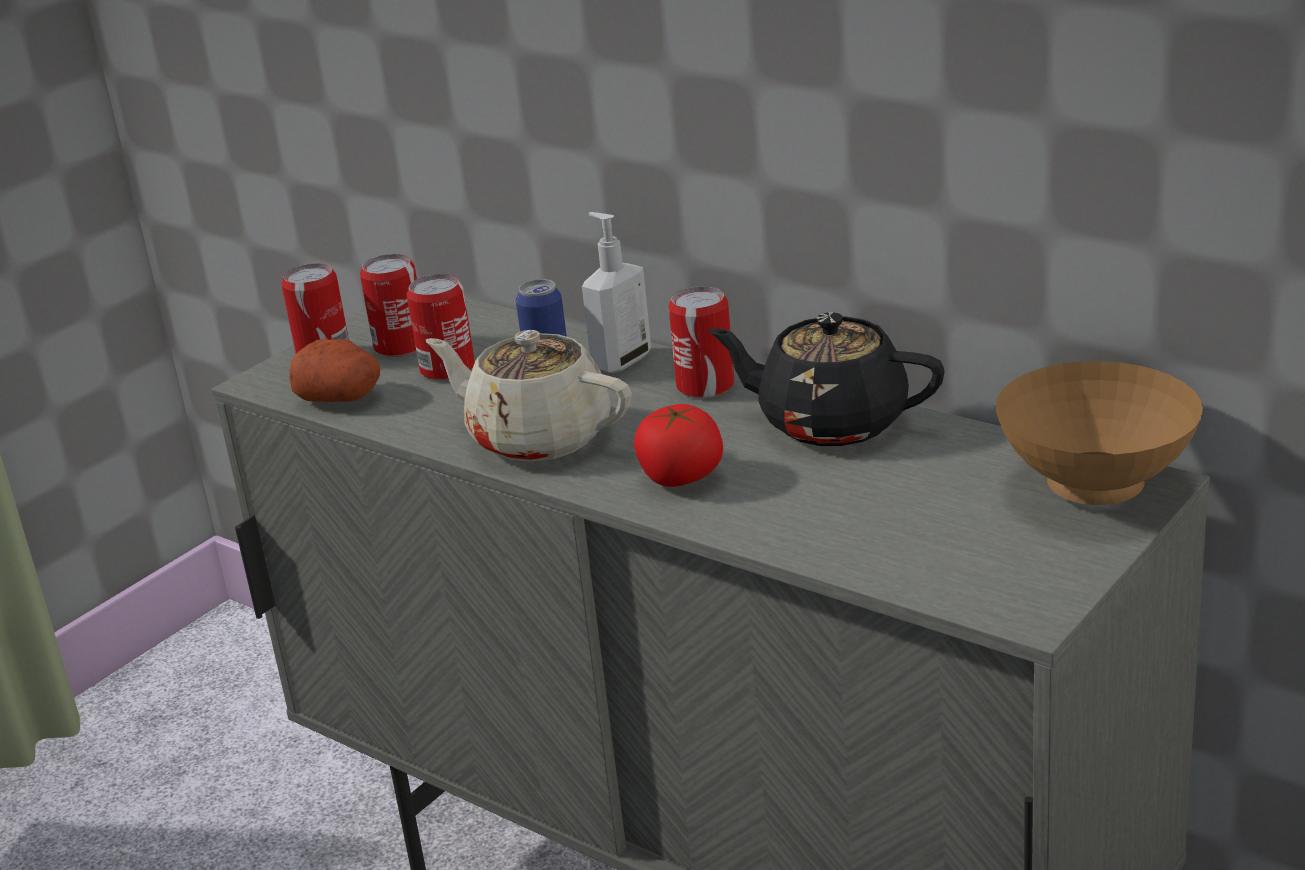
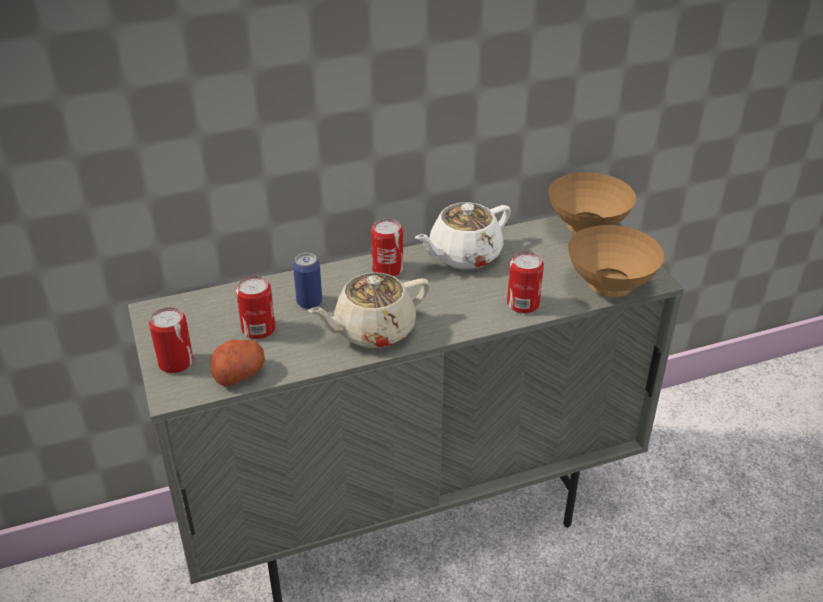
camera: 60 degrees left, 10 degrees up
can [360,254,417,357] -> can moved to [507,252,544,313]
soap dispenser [582,212,651,373] -> none
tomato [634,404,723,487] -> none
black teapot [708,312,944,446] -> white teapot [415,202,511,269]
none -> brown bowl [568,225,664,297]

